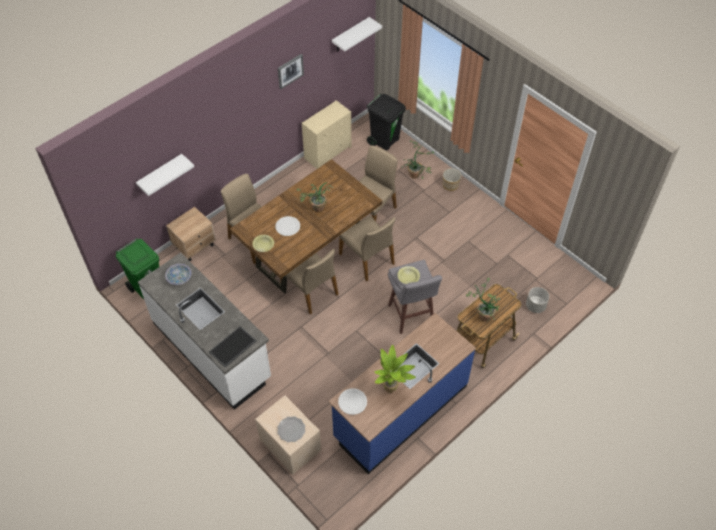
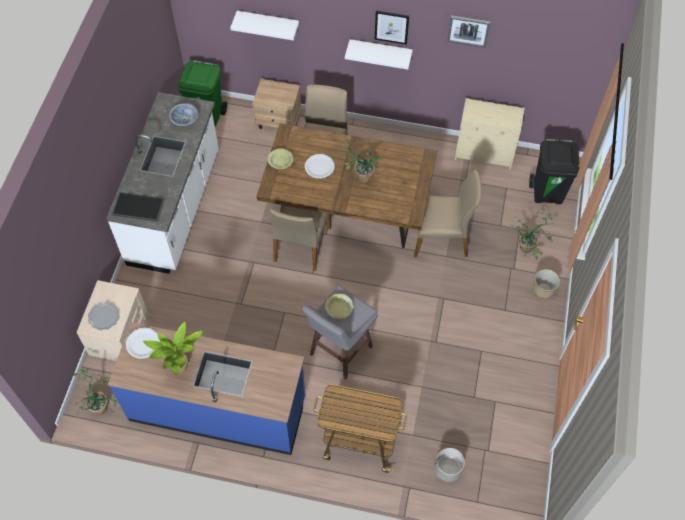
camera: 55 degrees right, 5 degrees up
white shelf [332,17,382,52] -> white shelf moved to [345,39,413,70]
beige chair [339,216,396,282] -> none
potted plant [466,278,500,322] -> potted plant moved to [74,369,118,415]
none -> picture [374,10,409,45]

